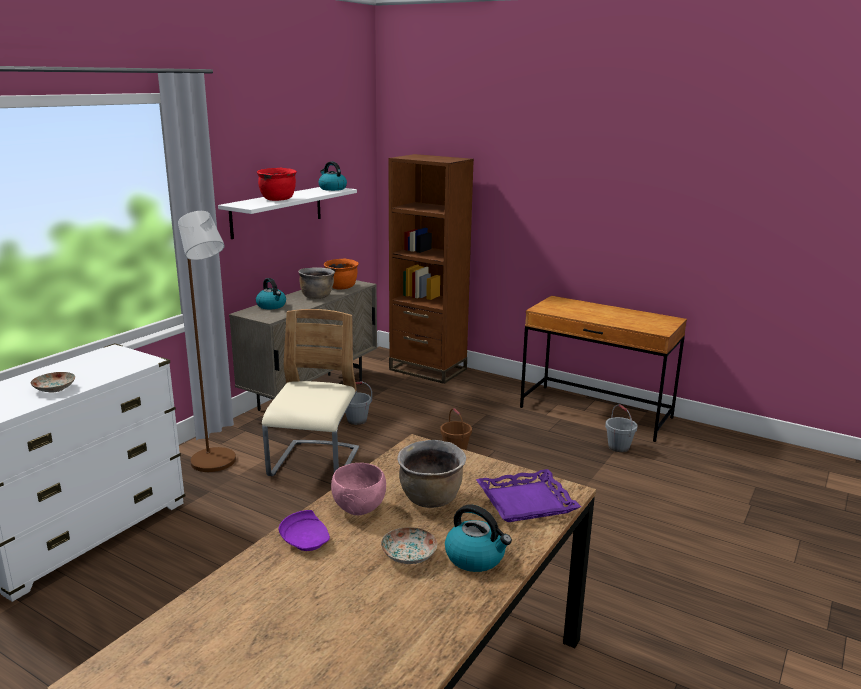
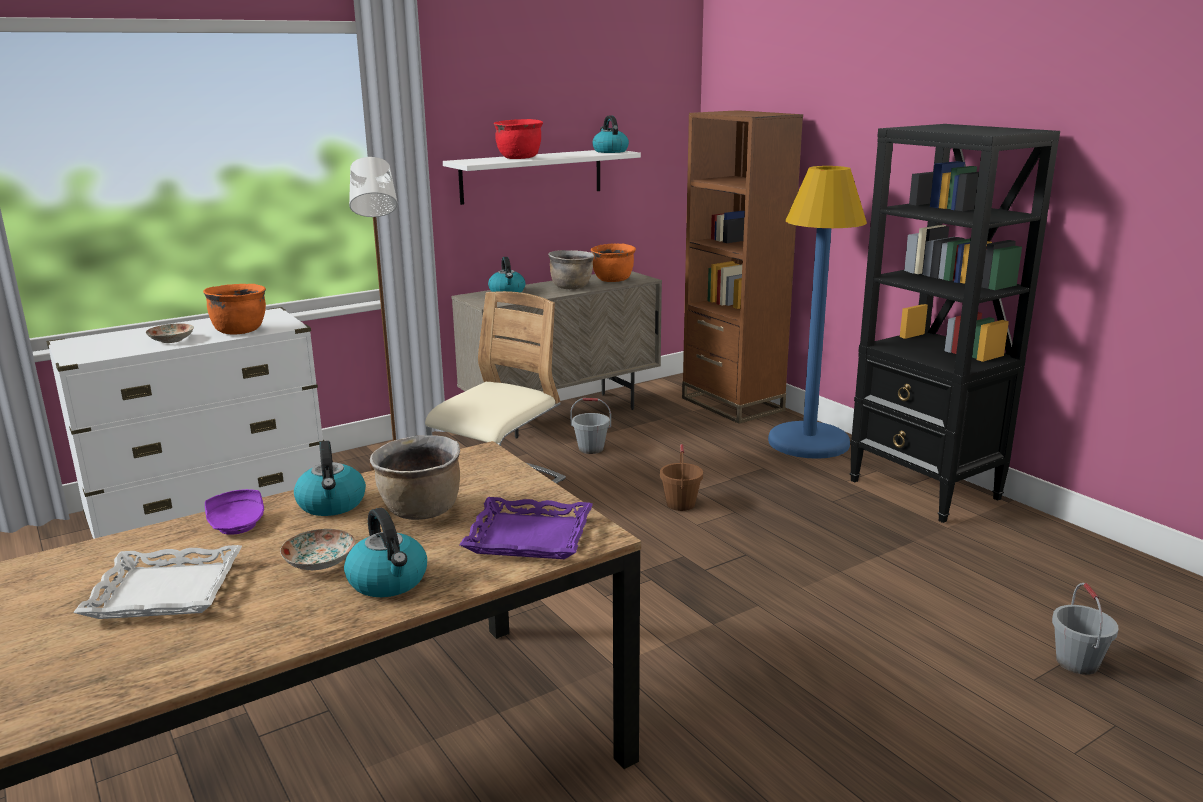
camera: 25 degrees right, 0 degrees up
pink bowl [331,463,386,515] -> kettle [294,441,366,516]
brown desk [520,296,687,442] -> black bookcase [850,124,1060,523]
grey bucket [605,404,638,452] -> grey bucket moved to [1052,583,1118,675]
none -> white tray [73,545,242,619]
none -> orange cooking pot [203,284,266,335]
none -> blue floor lamp [768,166,867,459]

